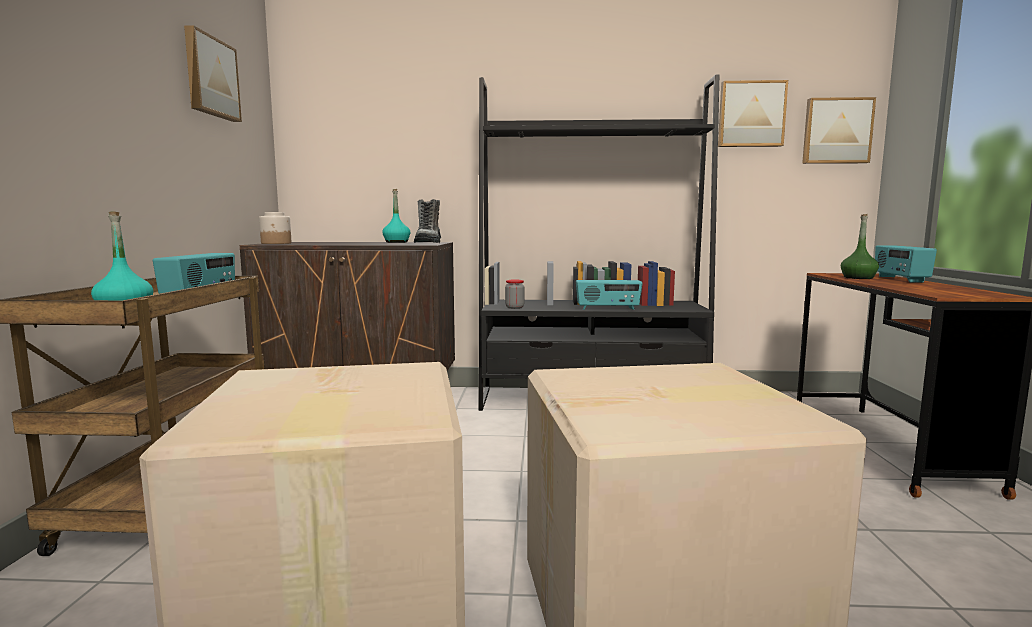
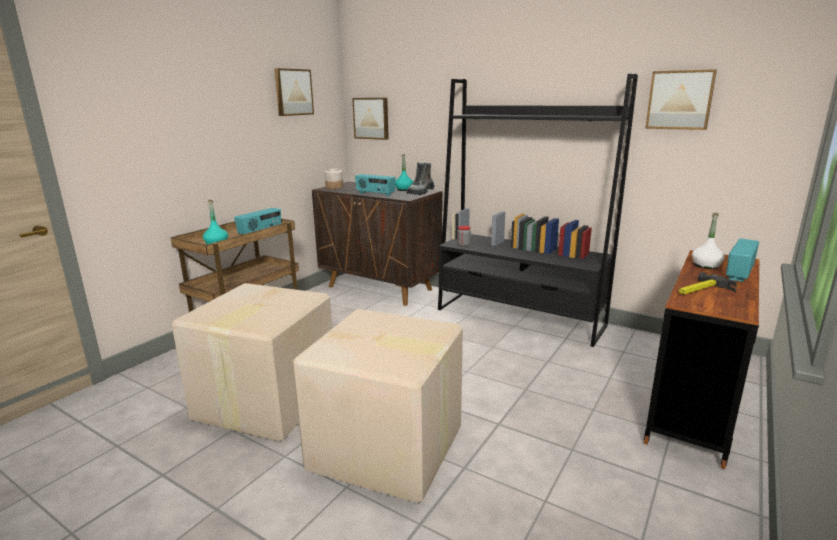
camera: 30 degrees right, 10 degrees up
radio [576,280,643,310] -> radio moved to [355,174,396,196]
picture [802,97,876,164] -> picture moved to [352,98,389,140]
green bottle [841,214,879,279] -> white bottle [692,213,724,269]
none -> hammer [679,272,737,294]

